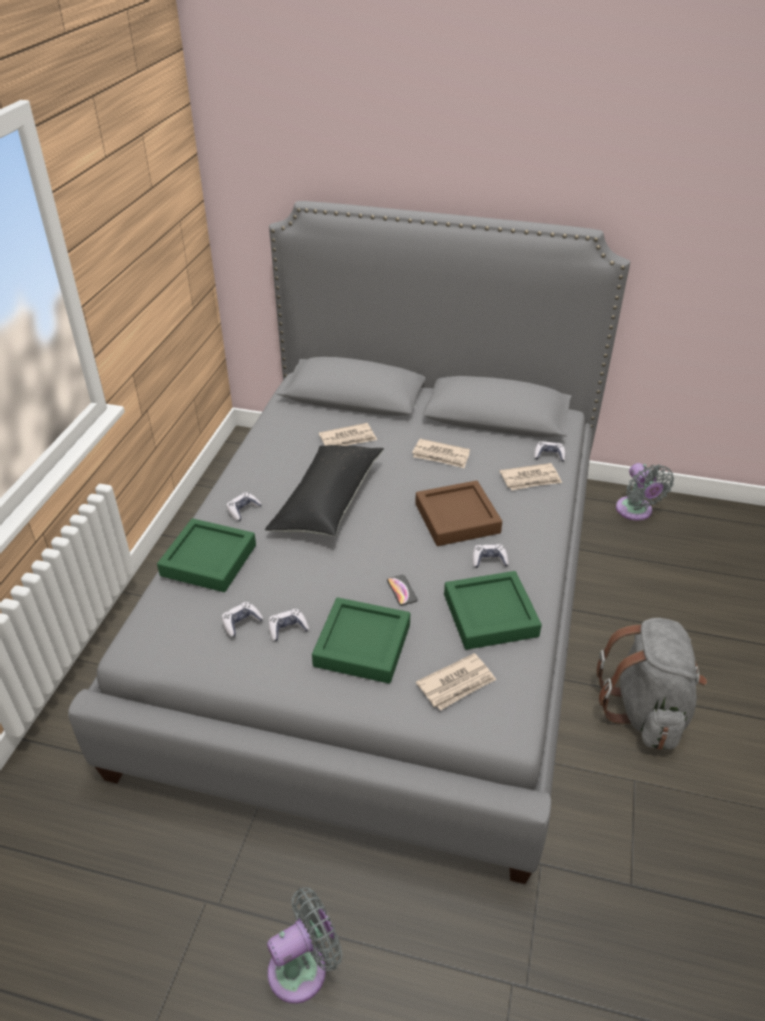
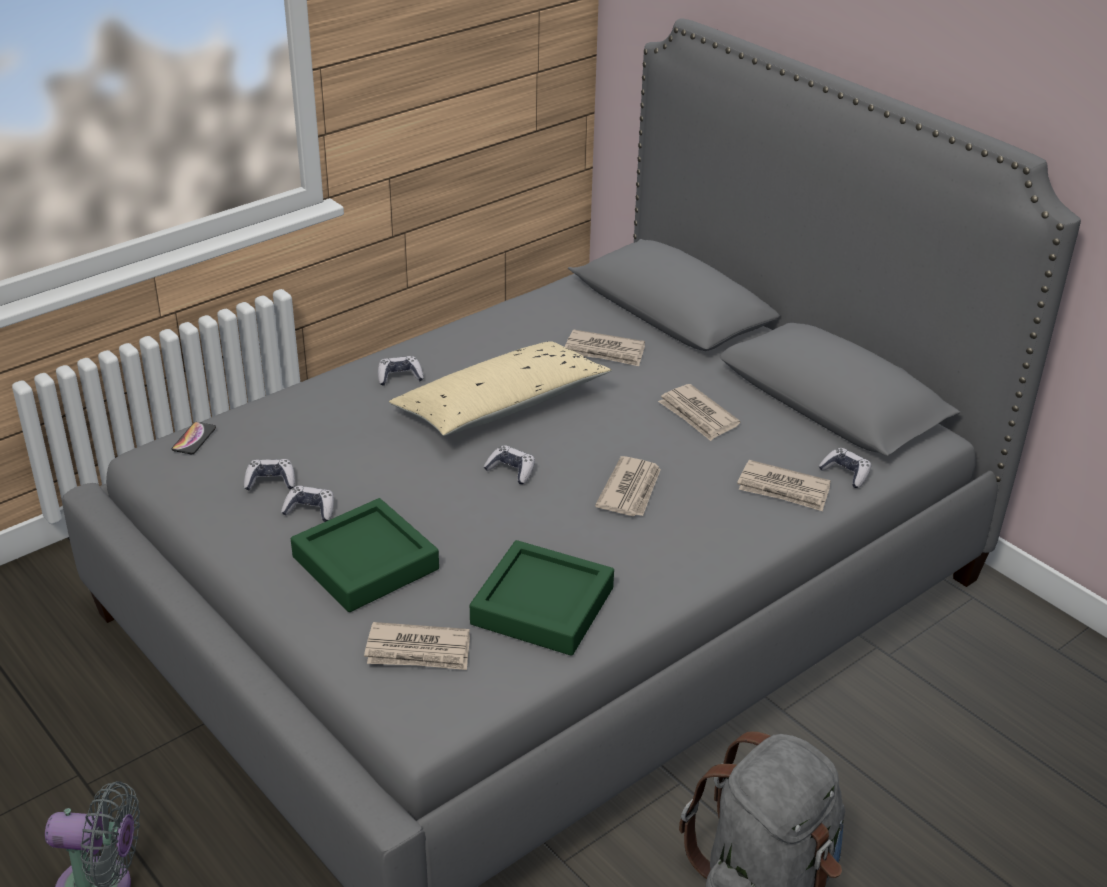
camera: 35 degrees right, 5 degrees down
green tray [157,518,256,592] -> none
black pillow [265,445,384,536] -> beige pillow [389,342,612,436]
phone [387,575,418,606] -> phone moved to [172,422,216,454]
brown tray [415,480,502,546] -> newspaper [595,456,661,516]
game controller [473,544,509,568] -> game controller moved to [484,445,535,484]
grey fan [616,463,674,521] -> none

